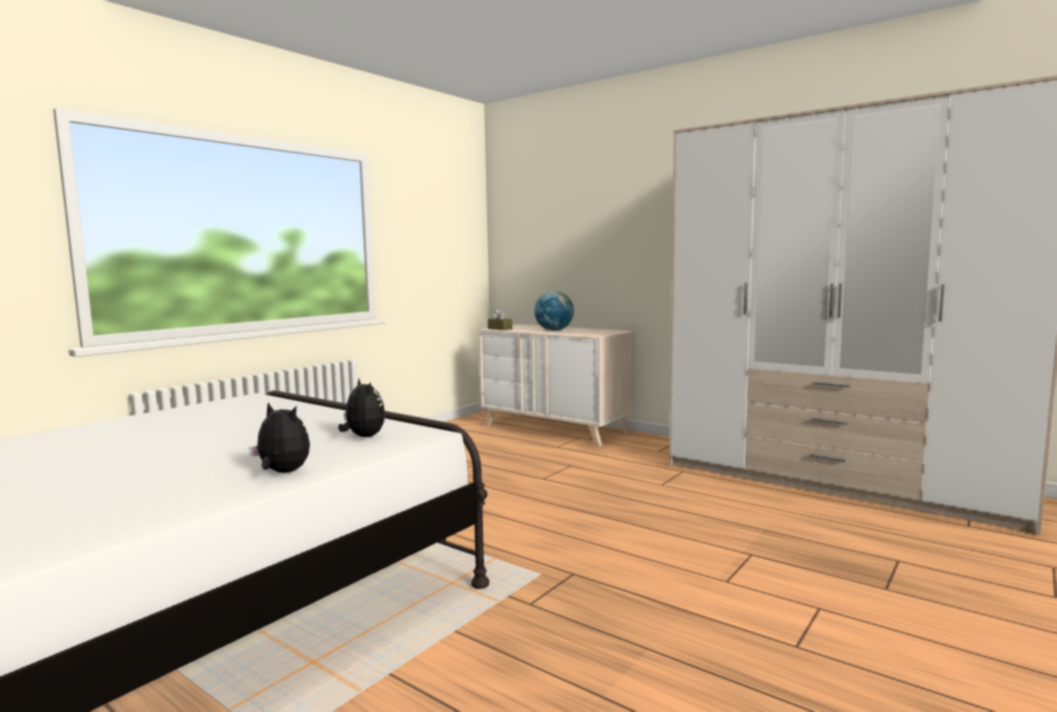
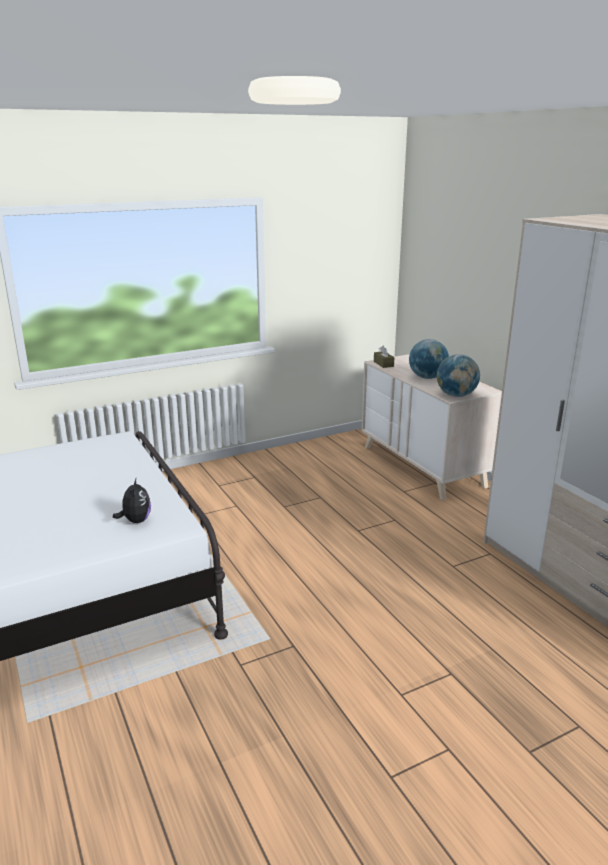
camera: 25 degrees right, 15 degrees up
plush toy [249,403,310,473] -> none
none -> globe [437,354,480,397]

